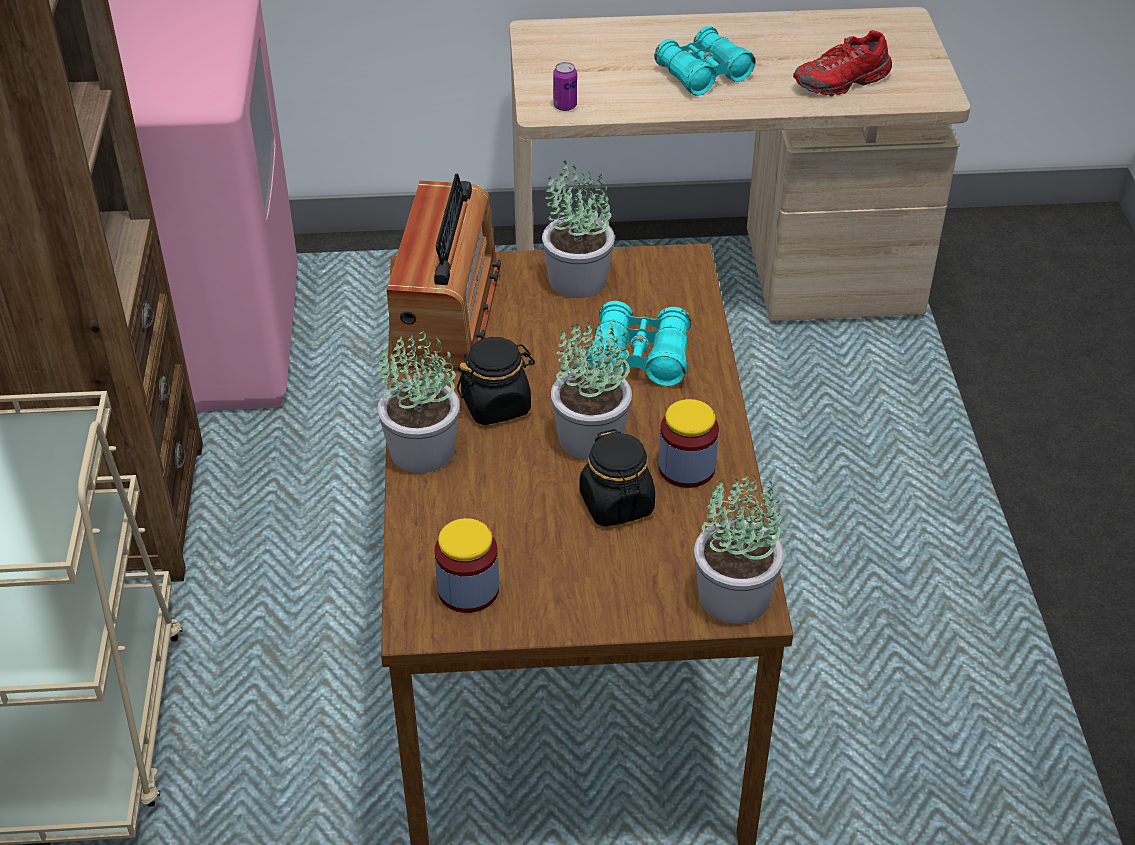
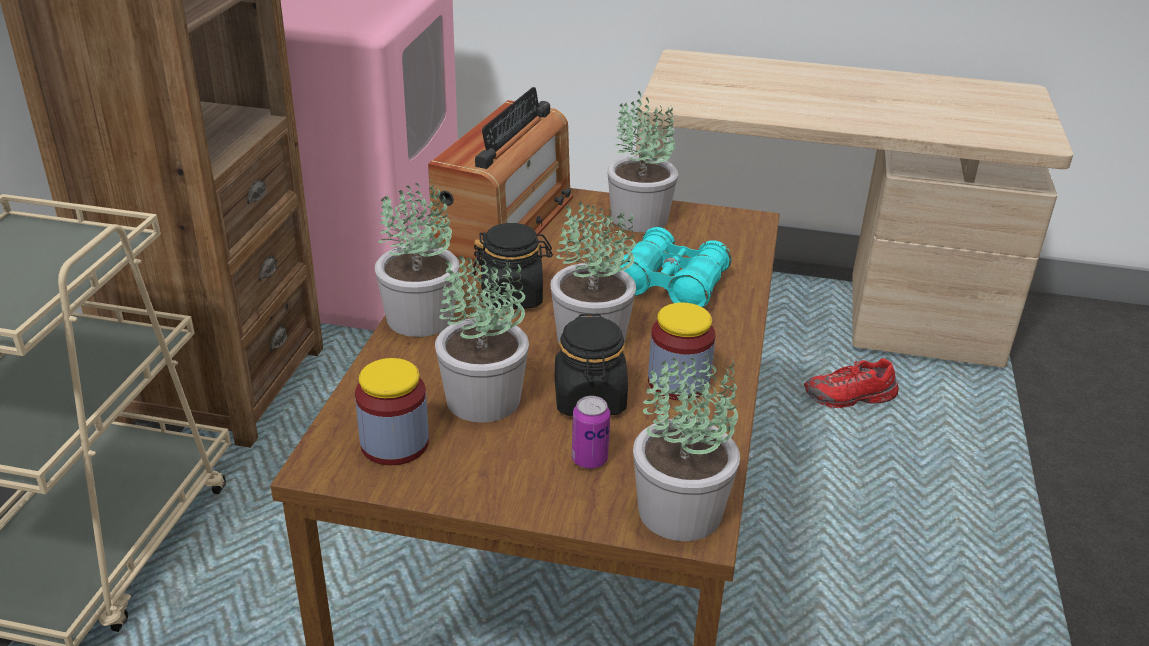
camera: 15 degrees right, 10 degrees down
can [553,62,577,111] -> can moved to [572,396,610,469]
turquoise binoculars [654,26,755,96] -> none
red shoe [793,30,892,97] -> red shoe moved to [804,358,899,408]
none -> potted plant [435,255,529,422]

